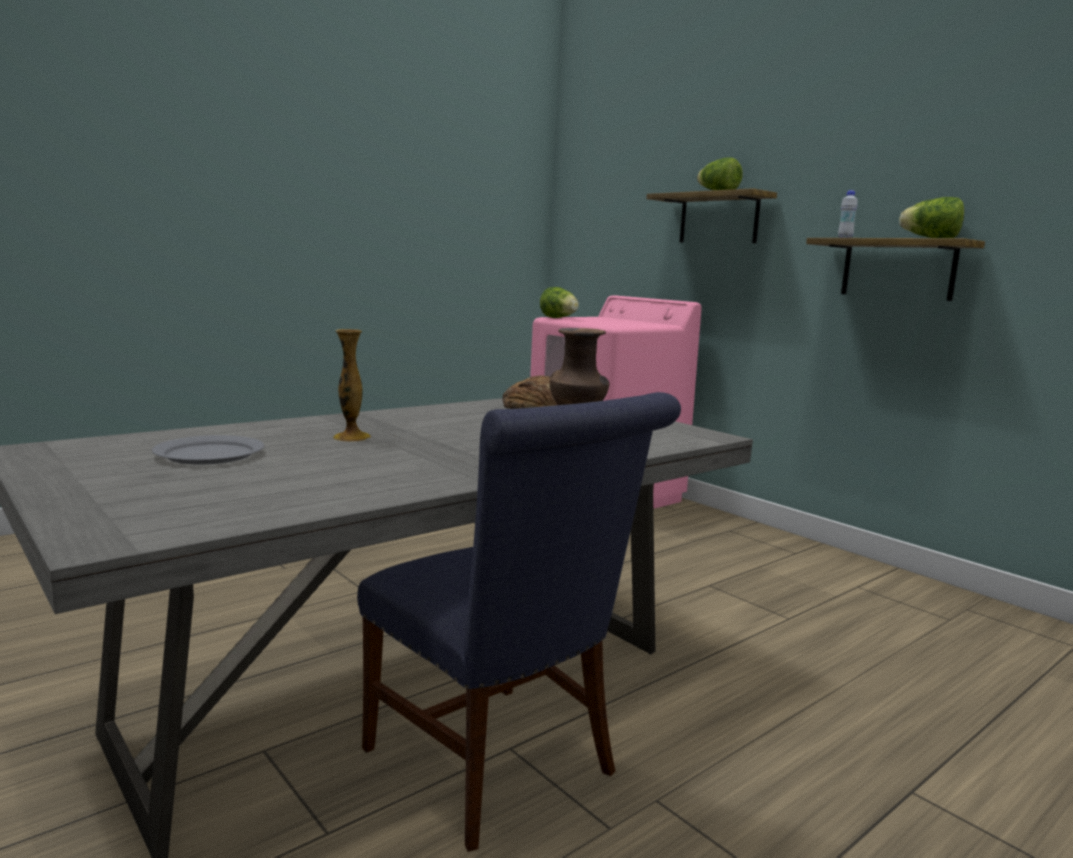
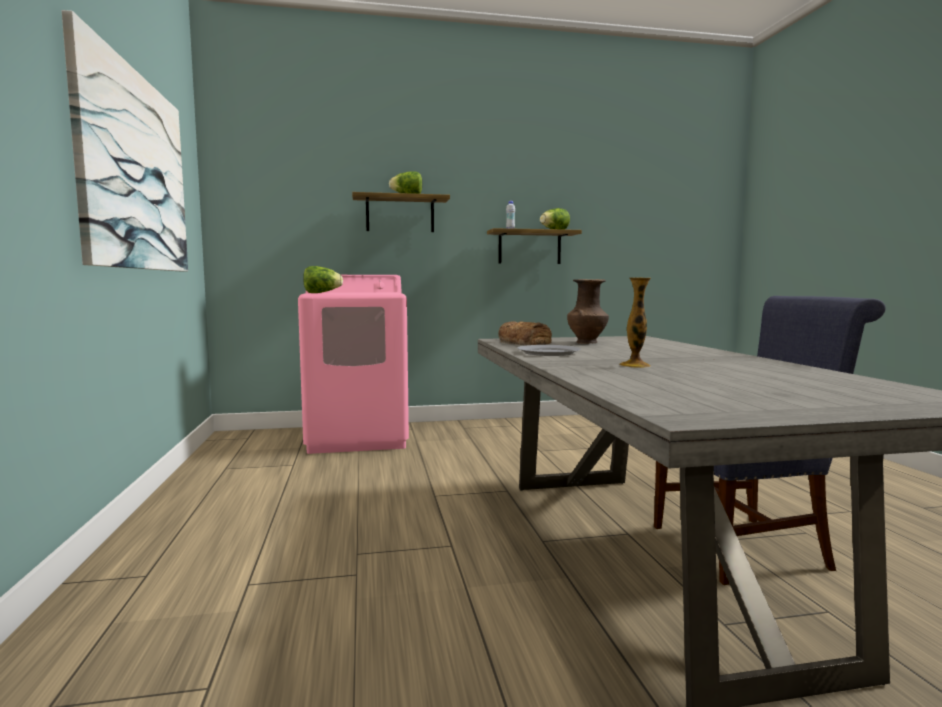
camera: 60 degrees left, 5 degrees down
grey plate [152,435,264,464] -> grey plate moved to [517,345,581,356]
none -> picture [61,10,188,272]

